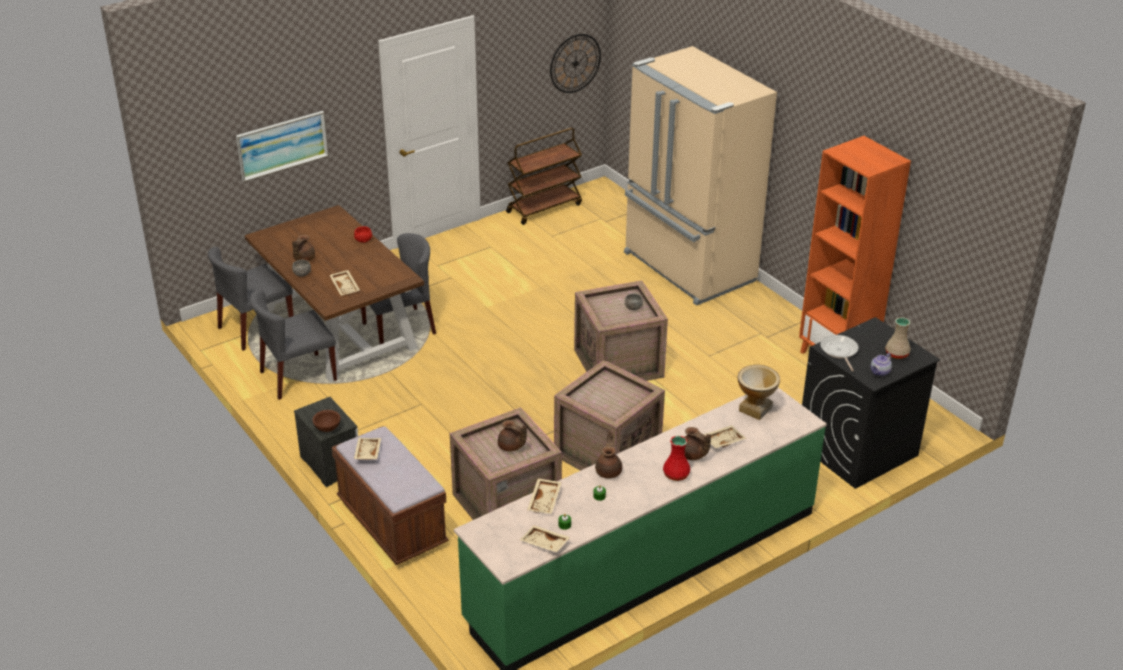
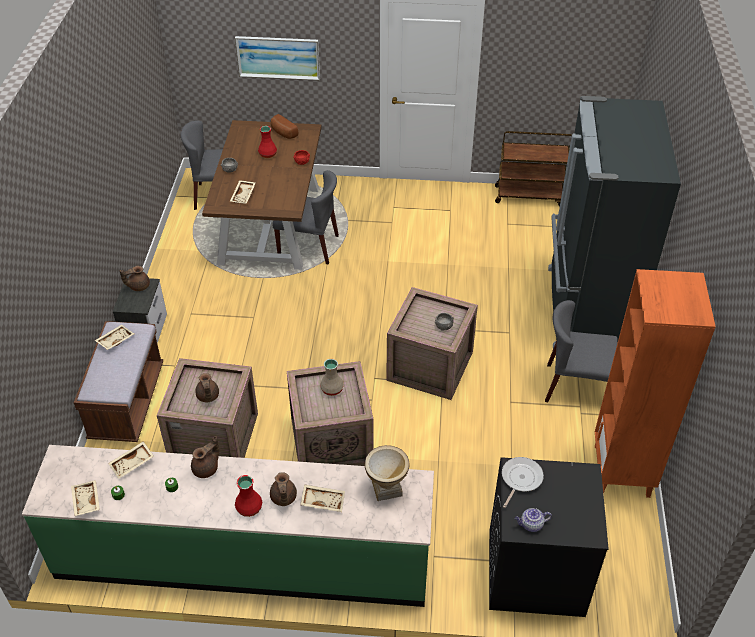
camera: 40 degrees right, 10 degrees up
grey chair [249,289,337,400] -> grey chair moved to [545,300,618,402]
brown teapot [292,235,315,261] -> brown teapot moved to [120,266,150,291]
brown bowl [313,410,340,432] -> none
wall clock [550,34,601,93] -> none
beige fridge [624,46,777,306] -> black fridge [548,96,681,348]
beige vase [885,317,911,359] -> beige vase moved to [320,359,344,396]
none -> red vase [258,126,277,158]
none -> bread [271,114,298,139]

